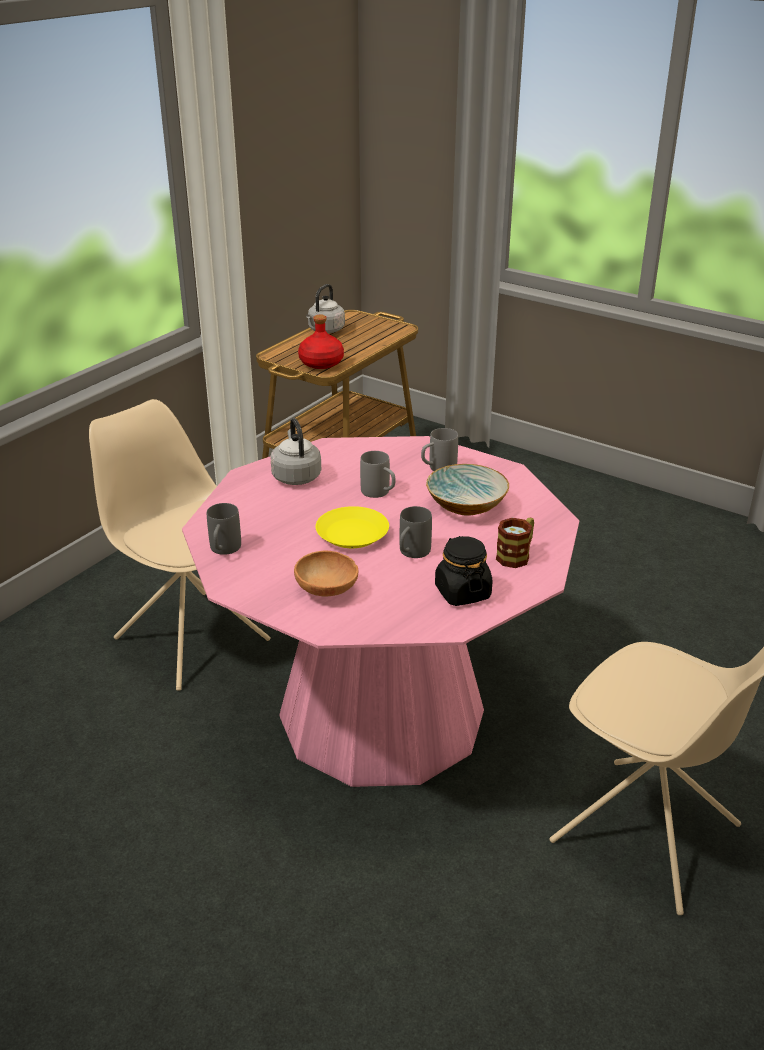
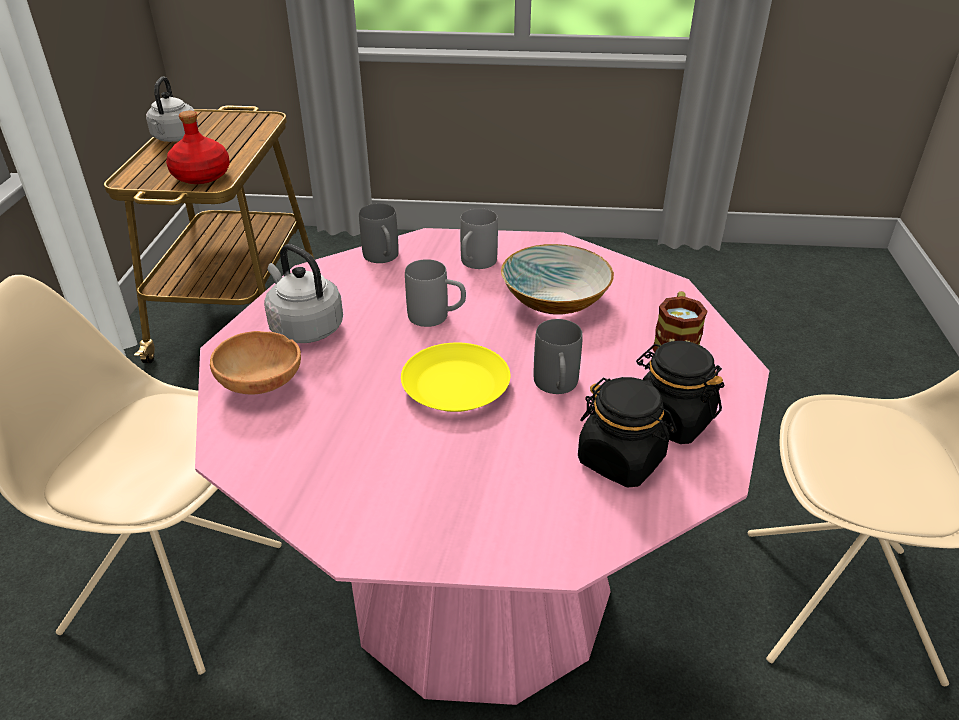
camera: 30 degrees left, 5 degrees up
grey mug [207,503,241,555] -> grey mug moved to [359,203,399,263]
brown bowl [294,551,359,596] -> brown bowl moved to [210,331,301,395]
none -> black jar [578,377,677,487]

